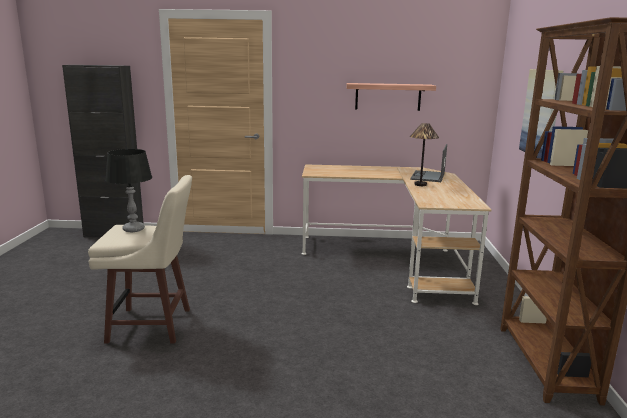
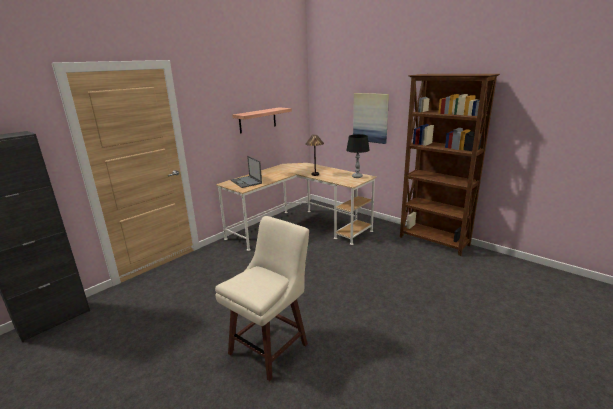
camera: 50 degrees left, 5 degrees up
black table lamp [105,149,152,232] -> black table lamp moved to [346,134,369,178]
laptop [410,144,447,182] -> laptop moved to [231,156,262,188]

